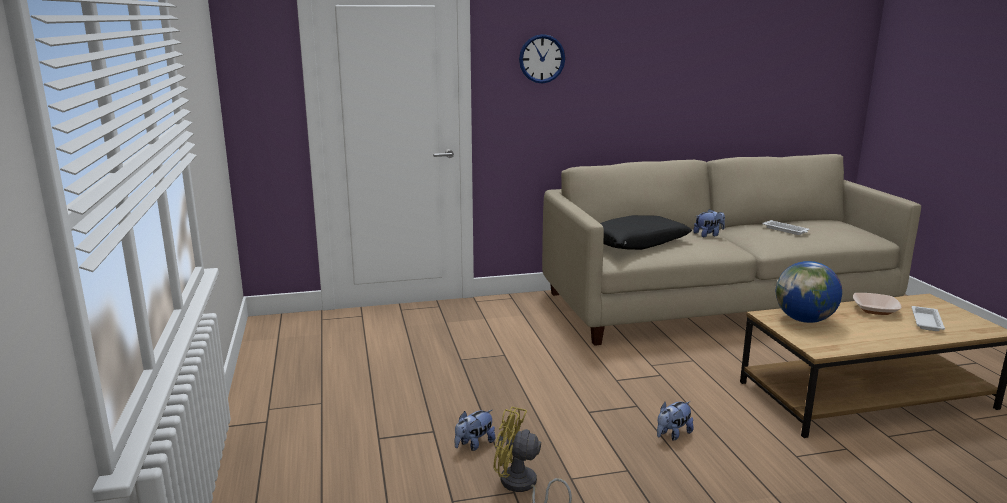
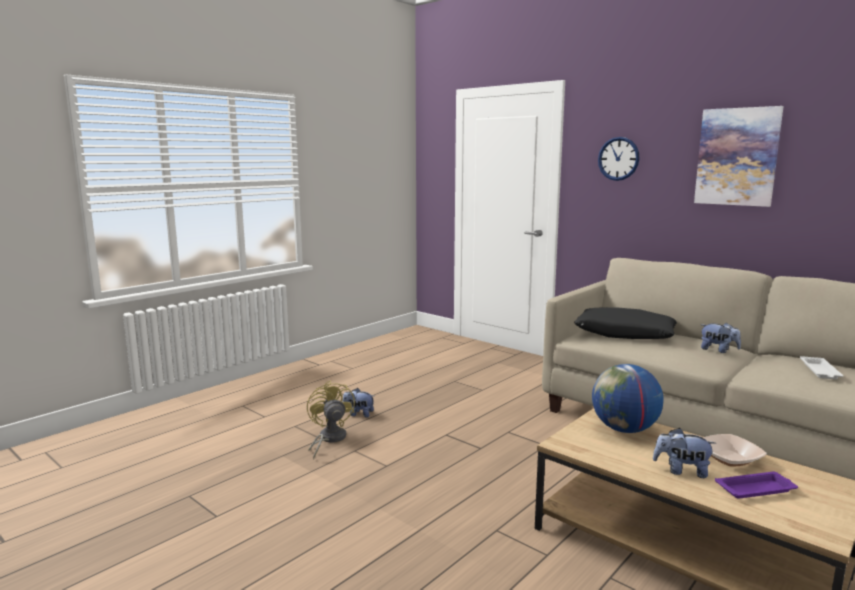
camera: 55 degrees right, 5 degrees down
plush toy [657,401,694,440] -> plush toy moved to [653,428,717,478]
white tray [912,306,945,331] -> purple tray [715,472,798,499]
none -> picture [694,106,784,207]

